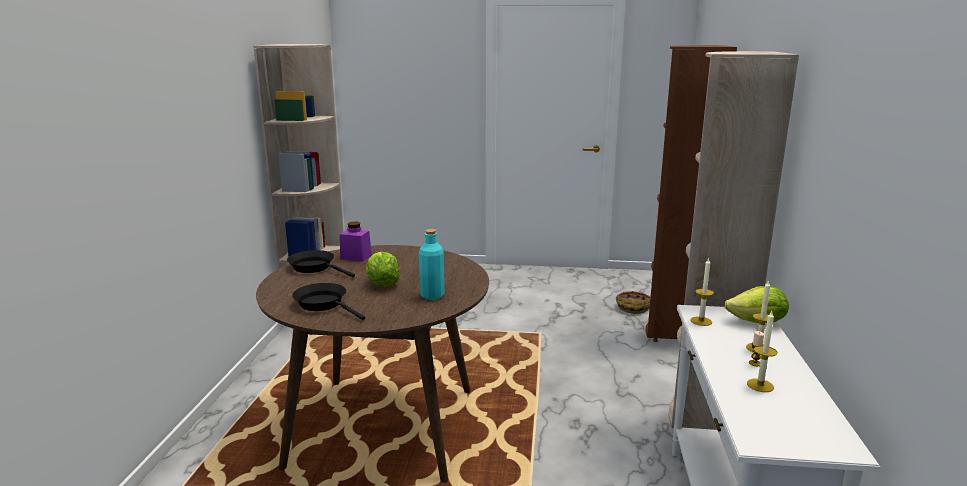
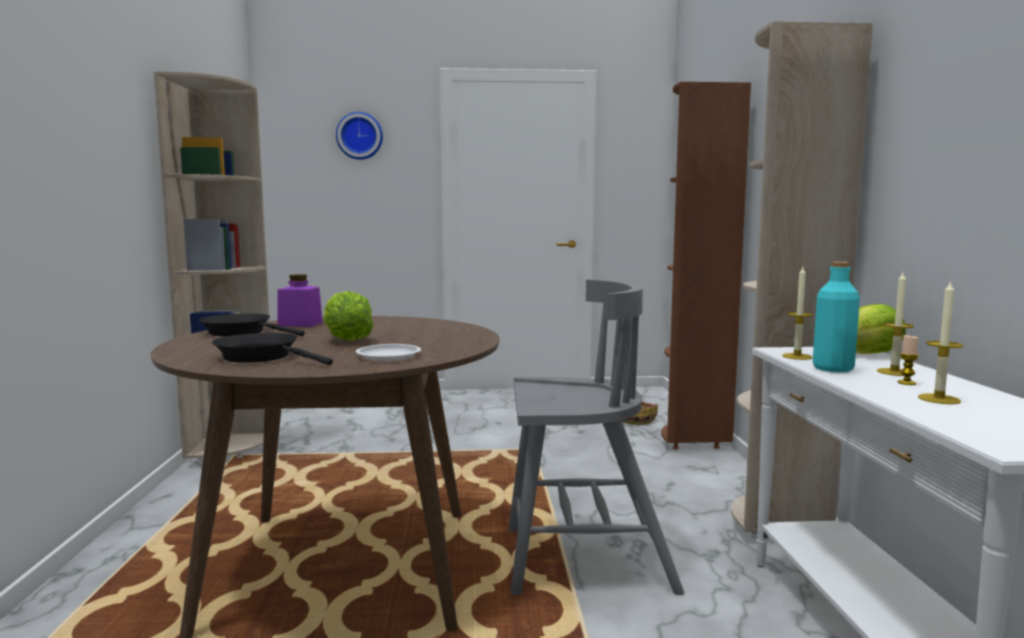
camera: 10 degrees left, 10 degrees down
turquoise bottle [419,229,444,300] -> turquoise bottle moved to [813,262,860,372]
none -> wall clock [336,112,383,160]
none -> white plate [356,344,421,361]
none -> grey chair [508,279,684,595]

